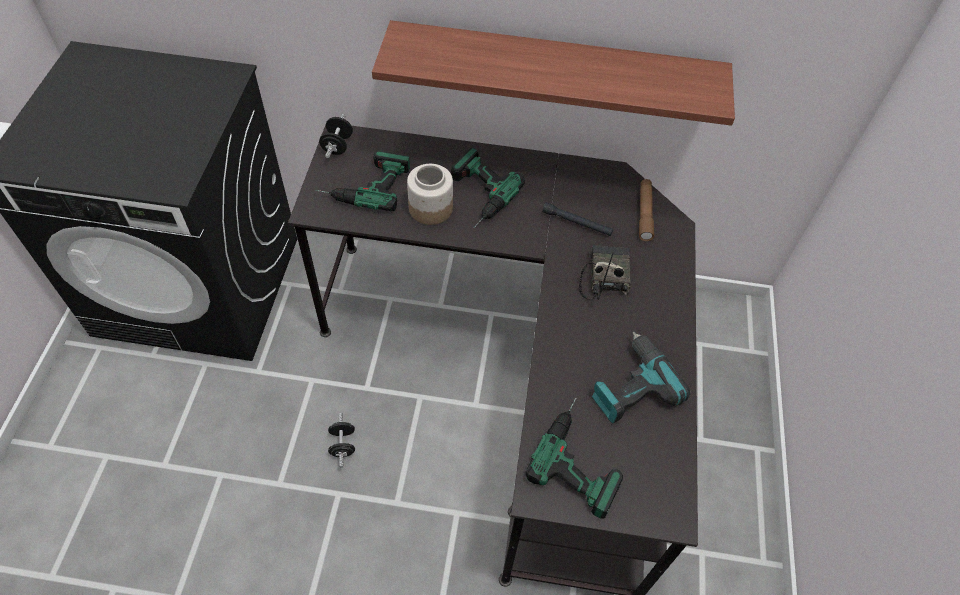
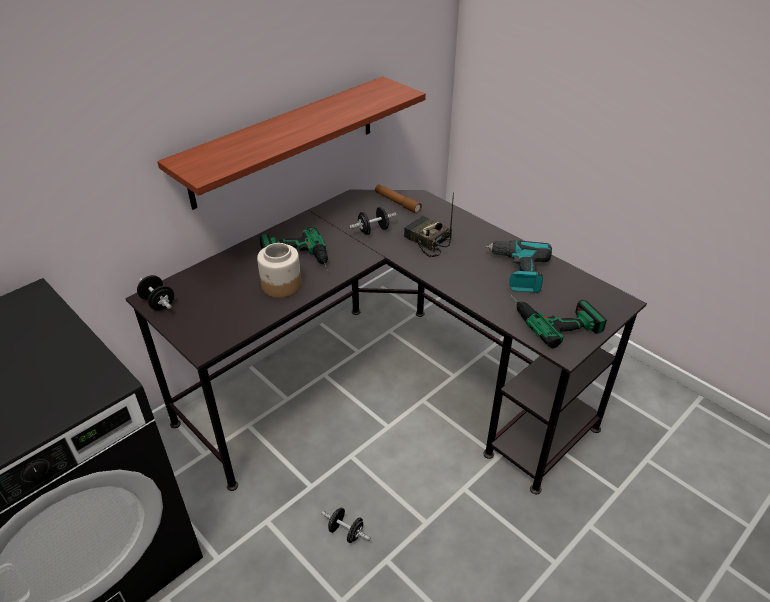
camera: 50 degrees left, 15 degrees down
power drill [315,150,410,211] -> none
black flashlight [542,202,613,236] -> black dumbbell [349,207,397,235]

